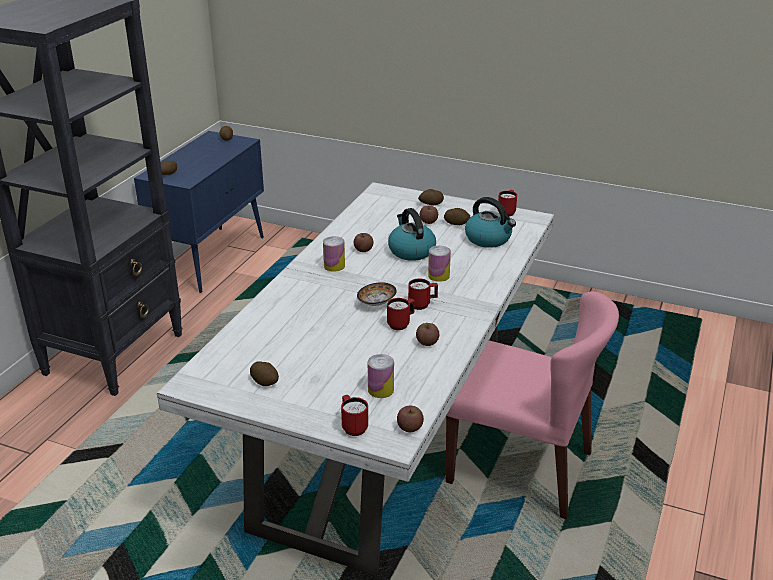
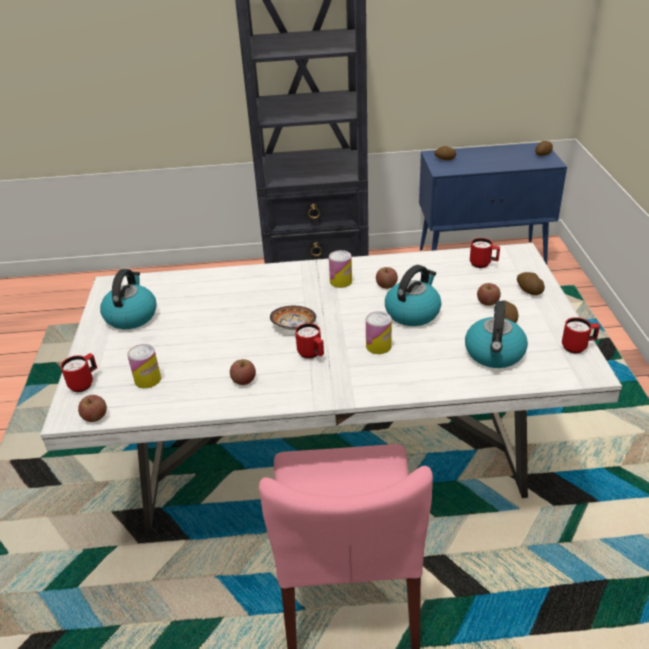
camera: 65 degrees right, 5 degrees up
potato [250,361,279,386] -> kettle [100,269,157,329]
red mug [387,298,415,330] -> red mug moved to [470,238,500,268]

